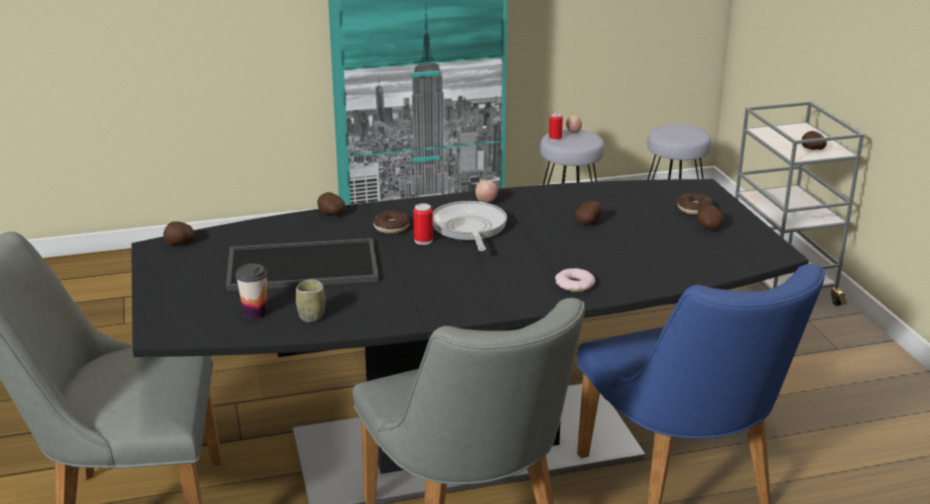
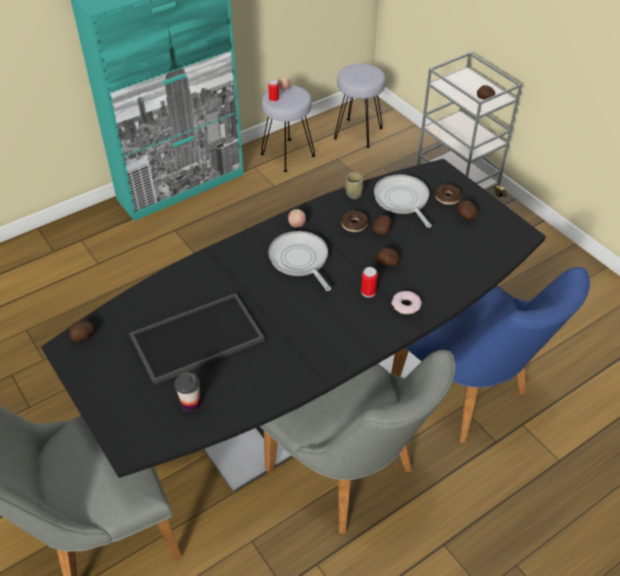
camera: 20 degrees left, 20 degrees up
cup [296,279,325,323] -> cup moved to [345,172,364,199]
potato [317,192,345,215] -> potato moved to [376,248,400,266]
donut [373,211,410,234] -> donut moved to [341,211,369,232]
can [413,204,433,245] -> can moved to [361,267,378,298]
none -> frying pan [374,175,432,228]

